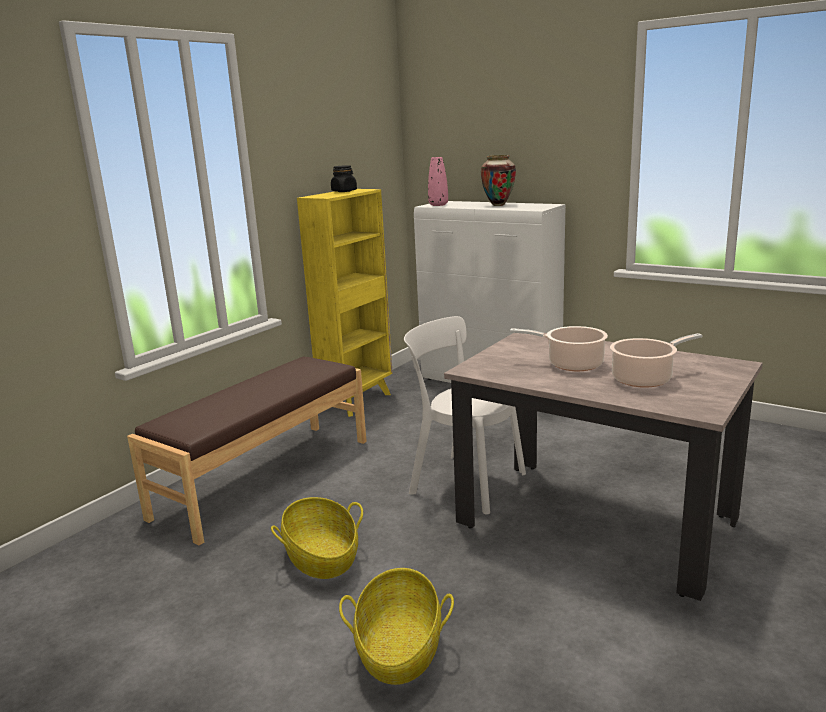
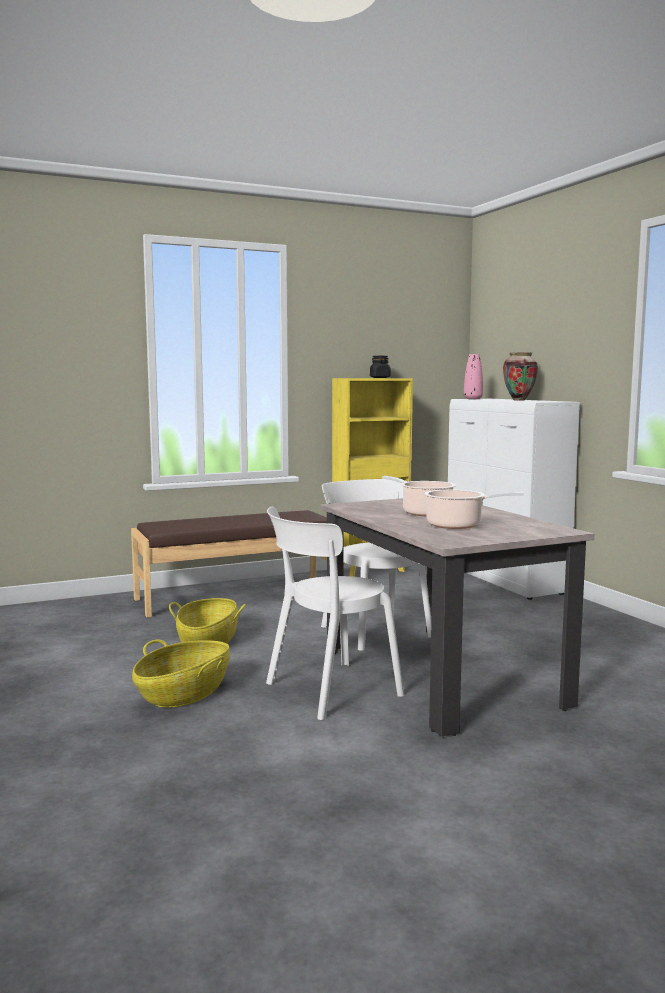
camera: 30 degrees right, 10 degrees down
none -> white chair [266,507,404,720]

